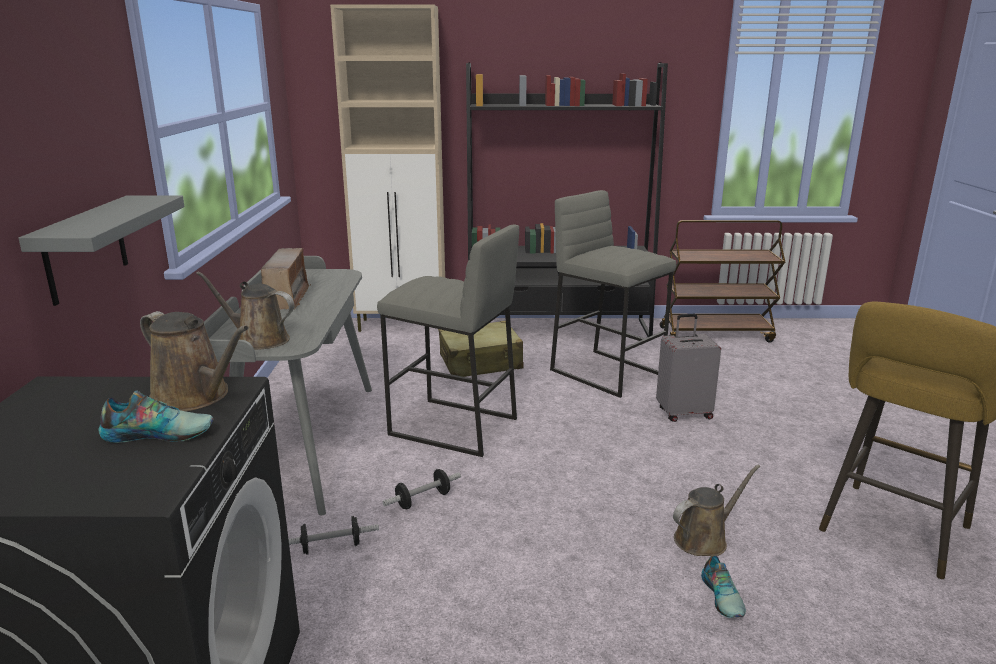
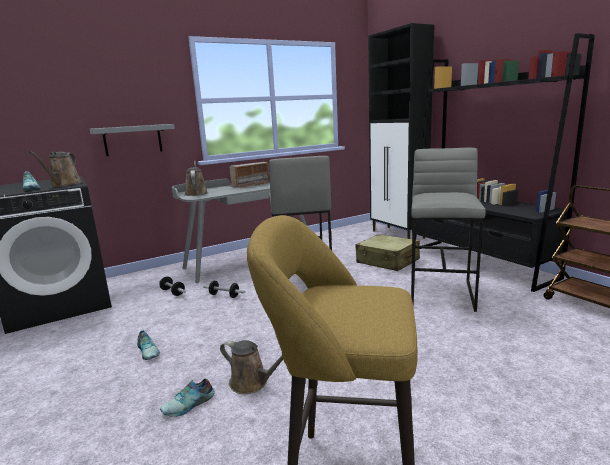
camera: 60 degrees right, 5 degrees down
beige cabinet [330,4,445,332] -> black cabinet [368,23,434,239]
grey suitcase [656,314,721,422] -> none
none -> shoe [137,331,160,360]

